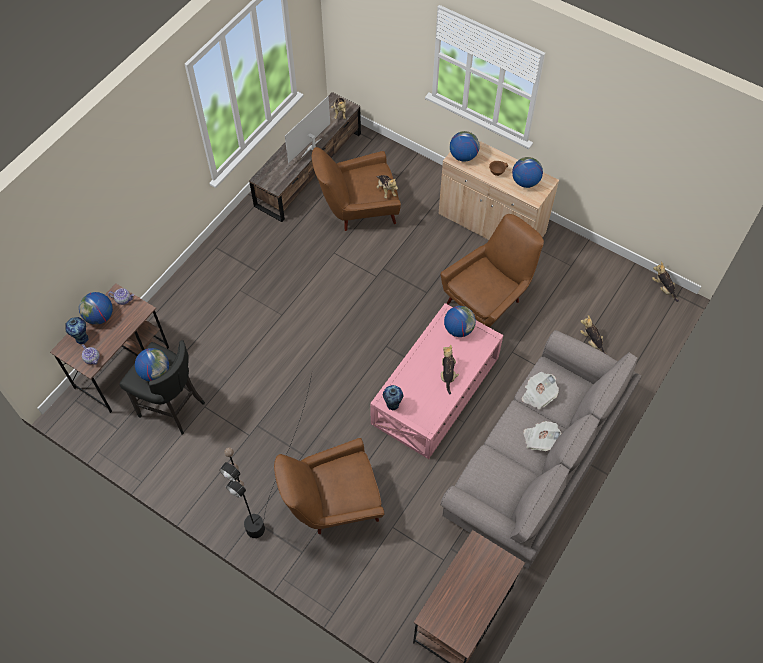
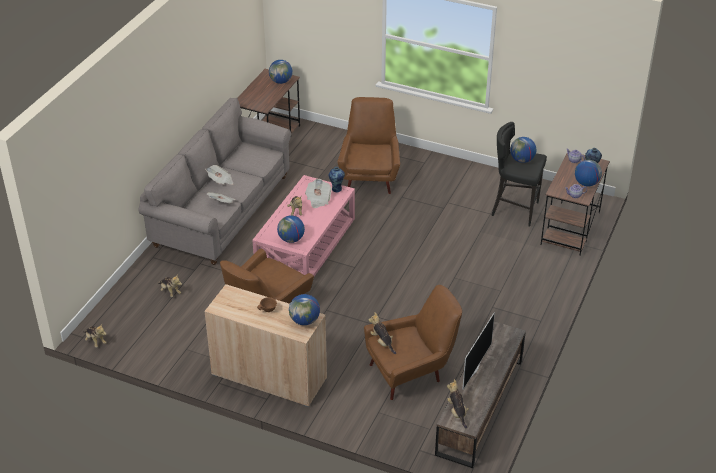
camera: 170 degrees right, 20 degrees down
black floor lamp [219,374,312,538] -> none
brown armchair [274,438,384,534] -> brown armchair turned 60 degrees counterclockwise [337,97,400,194]
globe [512,157,543,188] -> globe moved to [269,60,293,84]
none -> newspaper [305,179,332,208]

